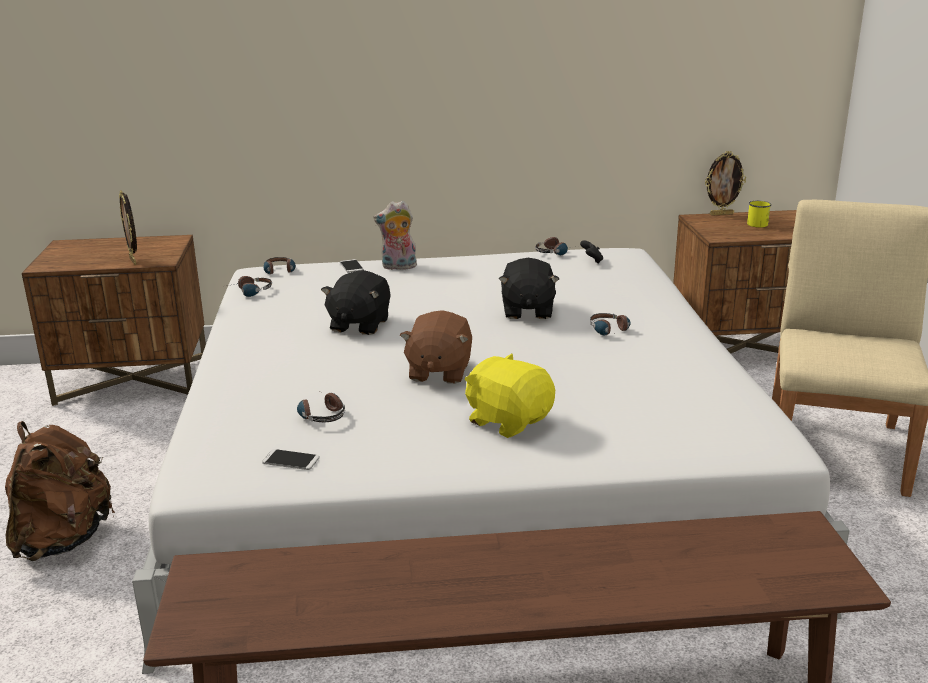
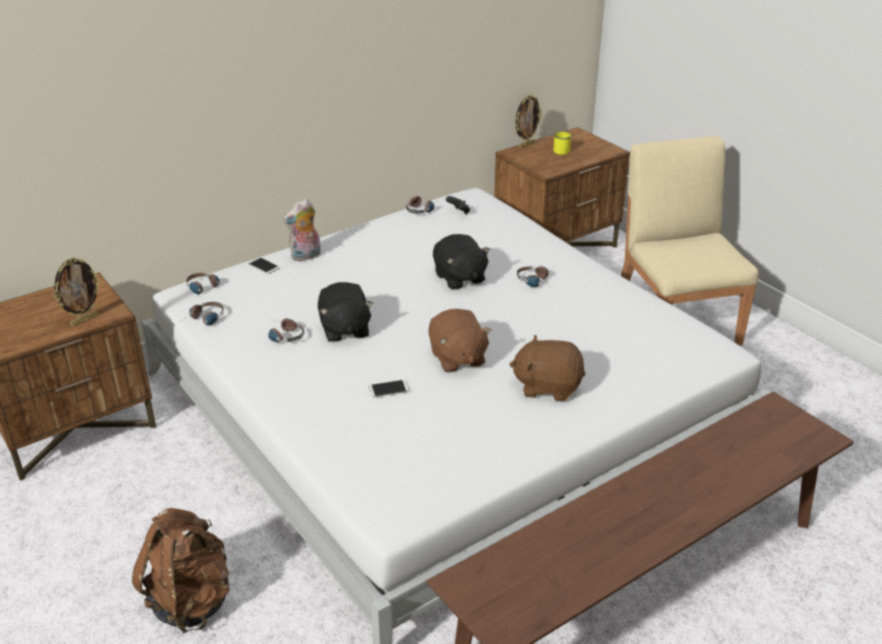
camera: 30 degrees left, 10 degrees up
picture frame [119,190,137,265] -> picture frame turned 75 degrees counterclockwise [54,258,100,326]
phone [262,449,320,470] -> phone moved to [369,380,409,397]
headphones [297,393,345,422] -> headphones moved to [268,318,305,342]
yellow plush toy [465,354,555,438] -> brown plush toy [510,335,585,402]

